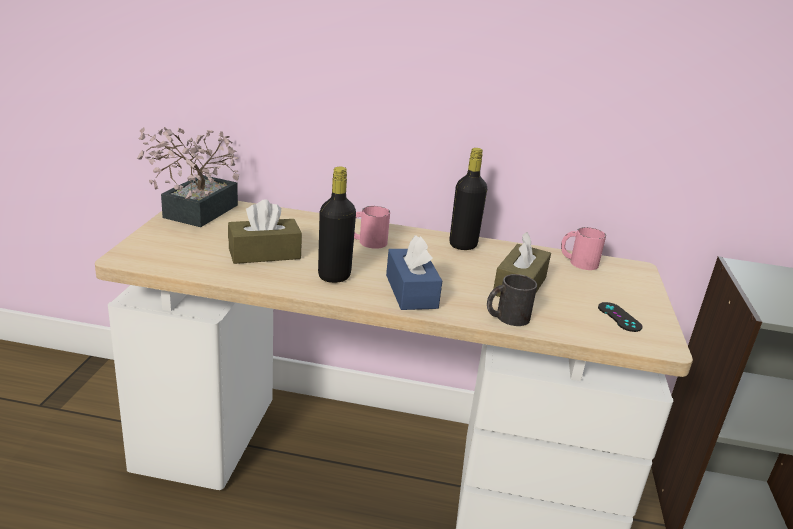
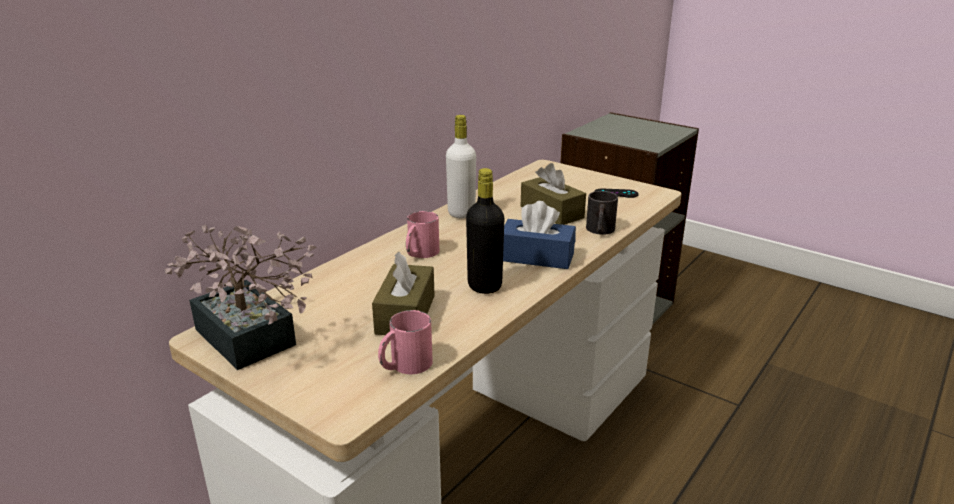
camera: 60 degrees left, 0 degrees up
black bottle [449,148,487,250] -> white bottle [446,115,476,218]
pink mug [561,227,606,270] -> pink mug moved to [378,310,433,374]

